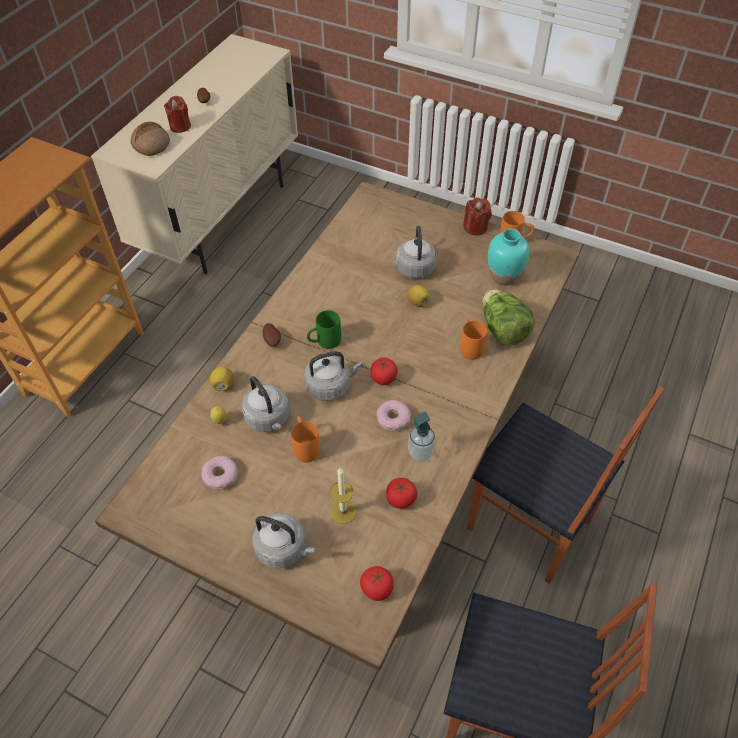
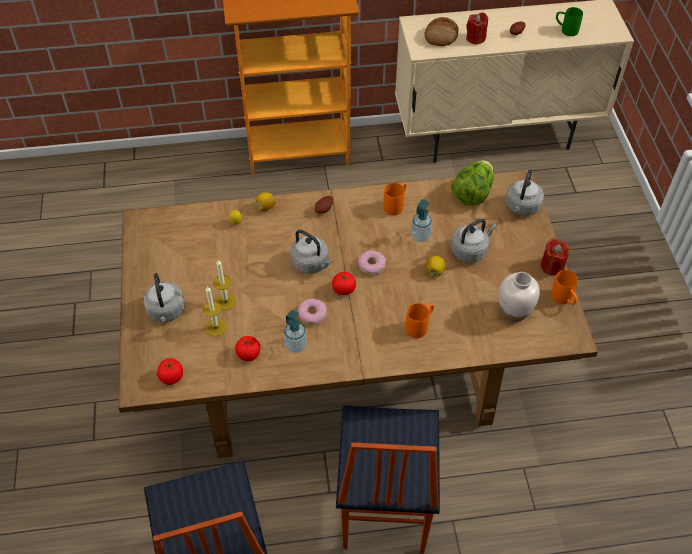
camera: 55 degrees right, 0 degrees up
donut [202,456,238,490] -> donut moved to [358,250,386,275]
grey kettle [242,376,290,432] -> grey kettle moved to [506,169,544,216]
orange mug [291,416,320,463] -> orange mug moved to [383,182,406,215]
green mug [307,310,341,349] -> green mug moved to [556,7,583,36]
lettuce [483,289,535,346] -> lettuce moved to [451,160,494,206]
turquoise vase [488,229,529,285] -> white vase [499,272,540,322]
none -> candle [213,260,236,310]
none -> soap dispenser [411,199,432,242]

